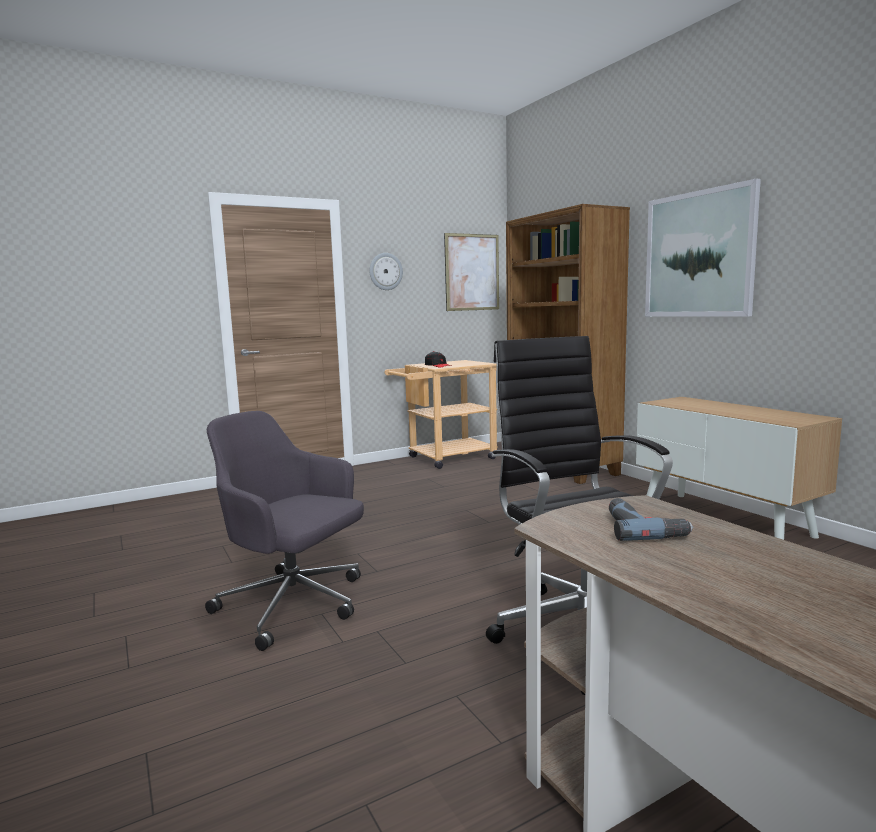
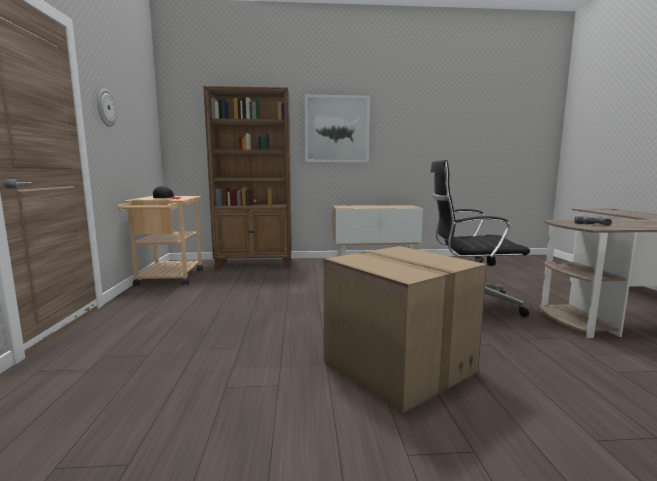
camera: 65 degrees left, 0 degrees up
grey office chair [205,411,364,651] -> cardboard box [324,246,487,413]
picture [444,233,499,311] -> none

